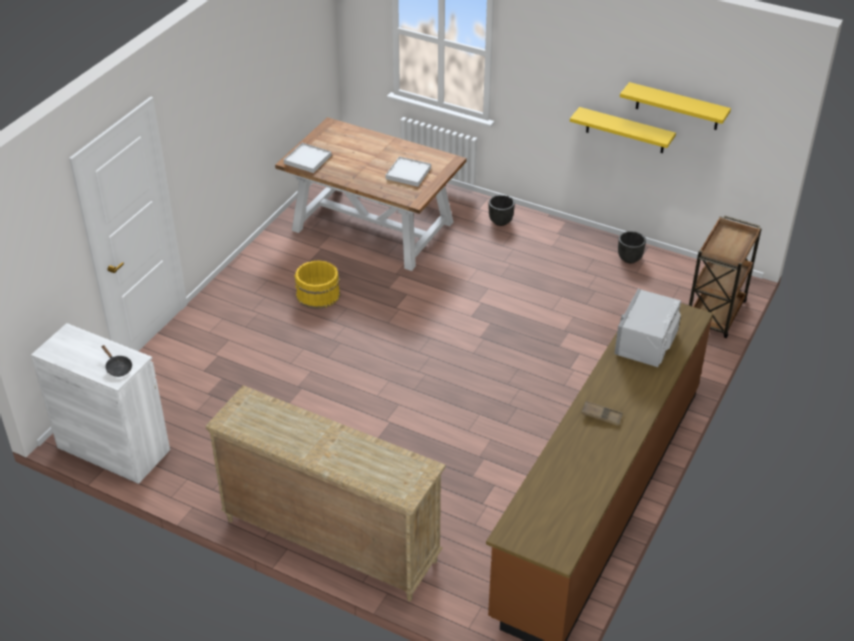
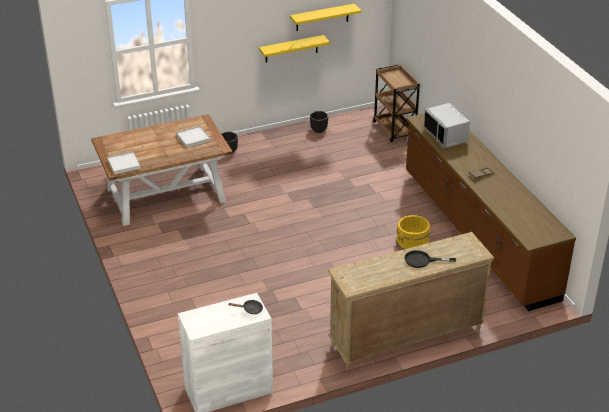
camera: 50 degrees left, 5 degrees down
yellow bucket [294,260,340,309] -> yellow bucket moved to [396,215,430,249]
none -> black frying pan [405,250,456,268]

